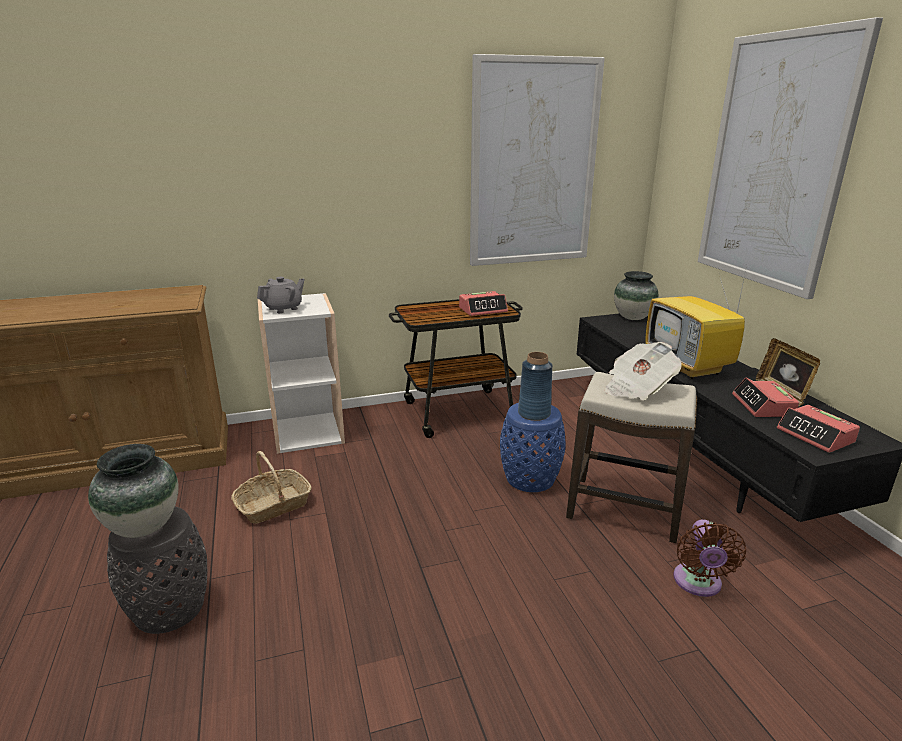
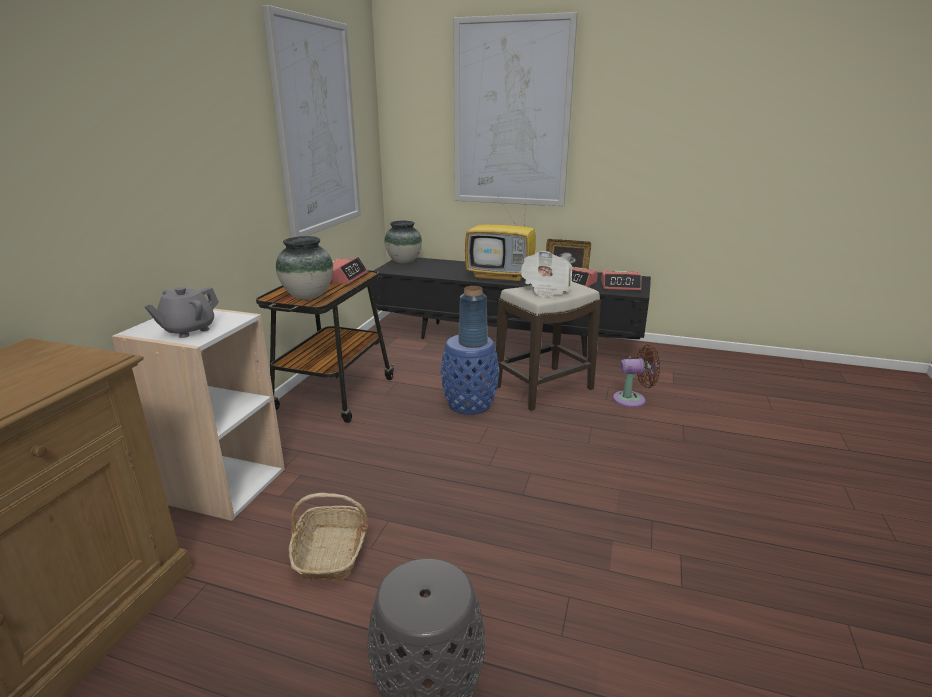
camera: 55 degrees left, 0 degrees up
vase [88,444,179,538] -> vase moved to [276,236,333,300]
grey teapot [257,277,304,313] -> grey teapot turned 135 degrees counterclockwise [144,287,219,338]
brown fan [673,519,746,597] -> brown fan turned 45 degrees counterclockwise [613,345,660,408]

